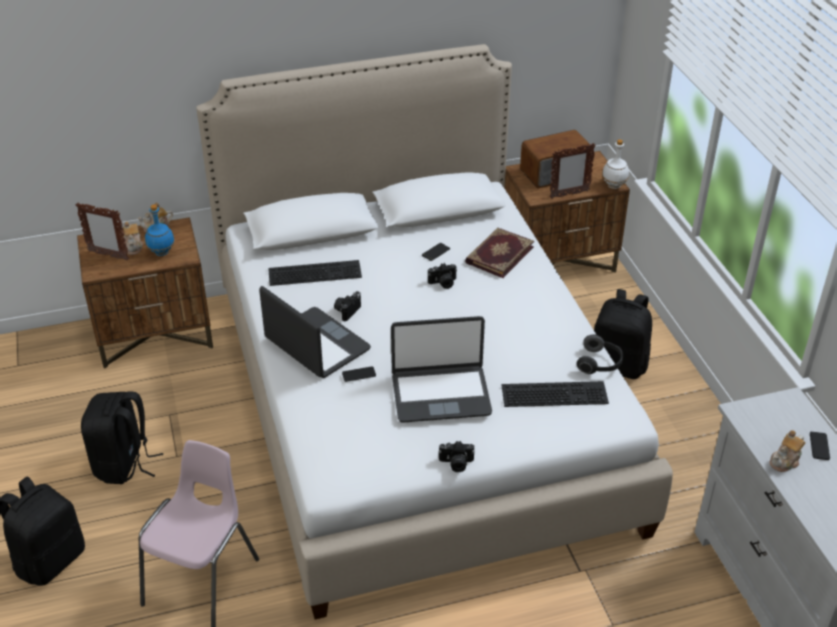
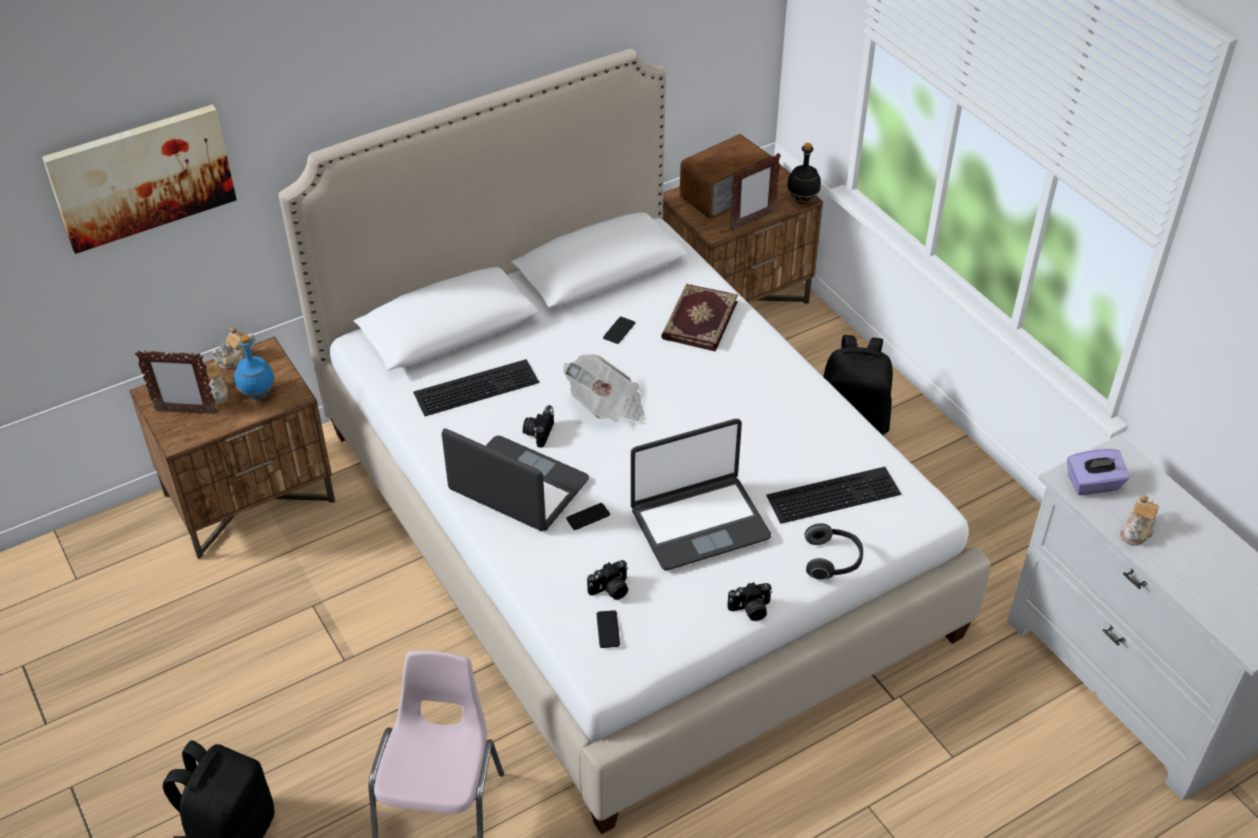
camera: 15 degrees left, 5 degrees up
black backpack [81,391,163,484] -> none
camera [428,263,457,289] -> camera moved to [587,560,628,600]
headphones [577,335,623,374] -> headphones moved to [805,523,863,580]
white bottle [602,140,629,189] -> black bottle [787,143,821,204]
phone [810,432,830,460] -> phone moved to [597,610,620,648]
none -> picture [42,104,237,254]
none -> newspaper [564,354,646,422]
none -> purple tissue box [1067,449,1130,495]

